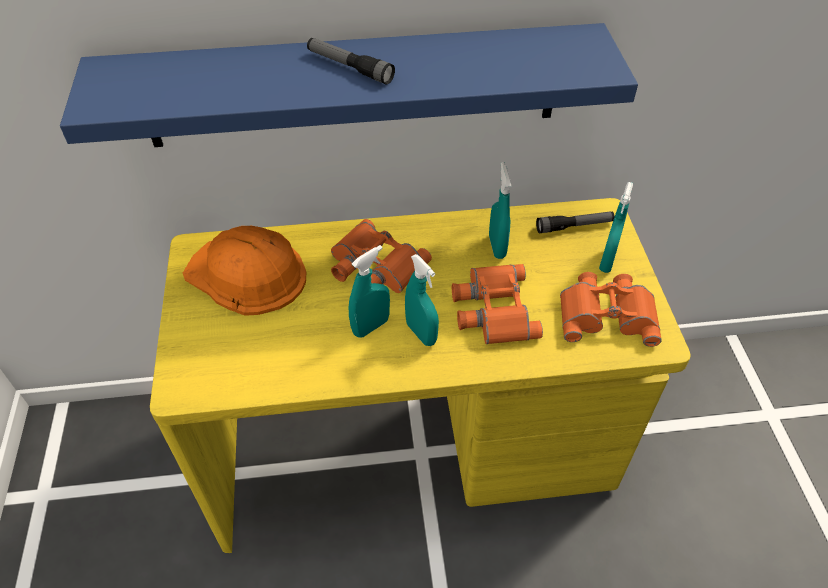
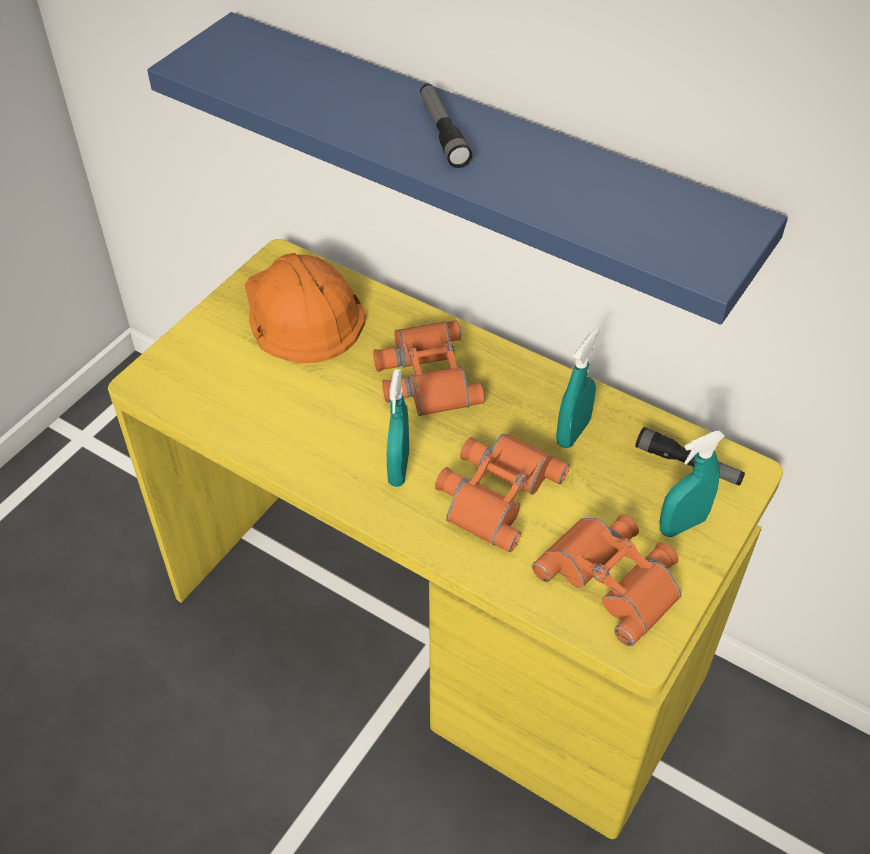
camera: 40 degrees right, 0 degrees up
turquoise spray bottle [349,245,390,338] -> none

